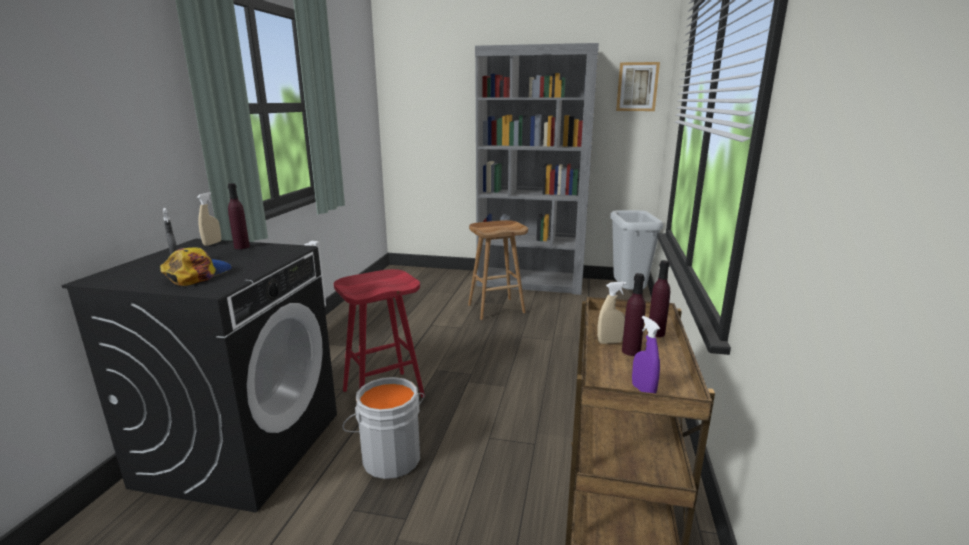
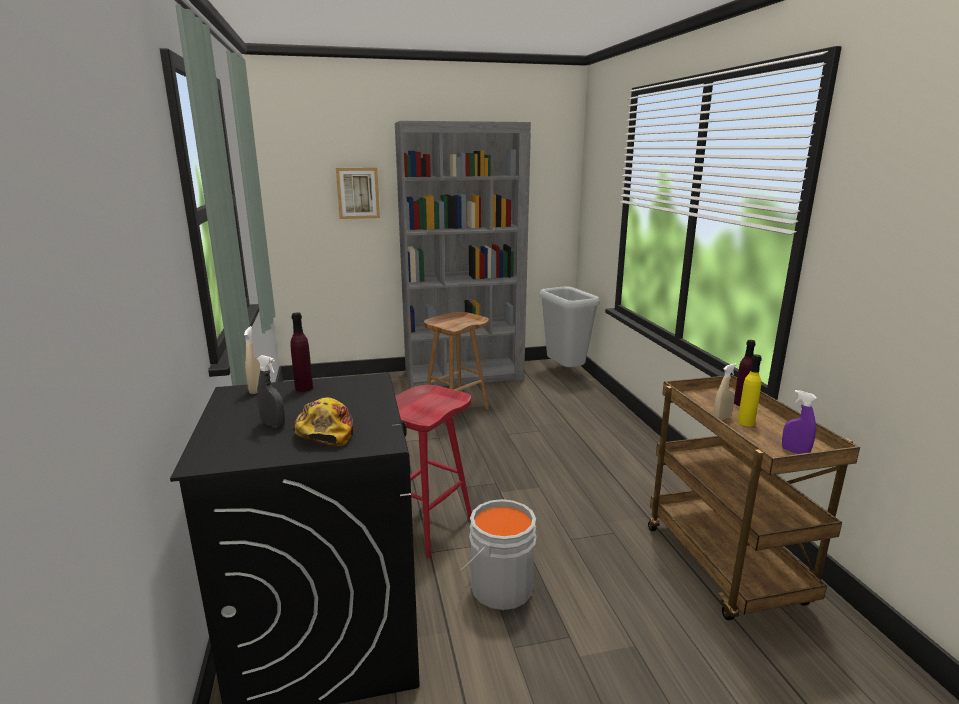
camera: 25 degrees left, 0 degrees up
picture [616,62,660,111] -> picture moved to [336,168,380,219]
purple bottle [622,273,646,356] -> yellow bottle [738,354,762,426]

